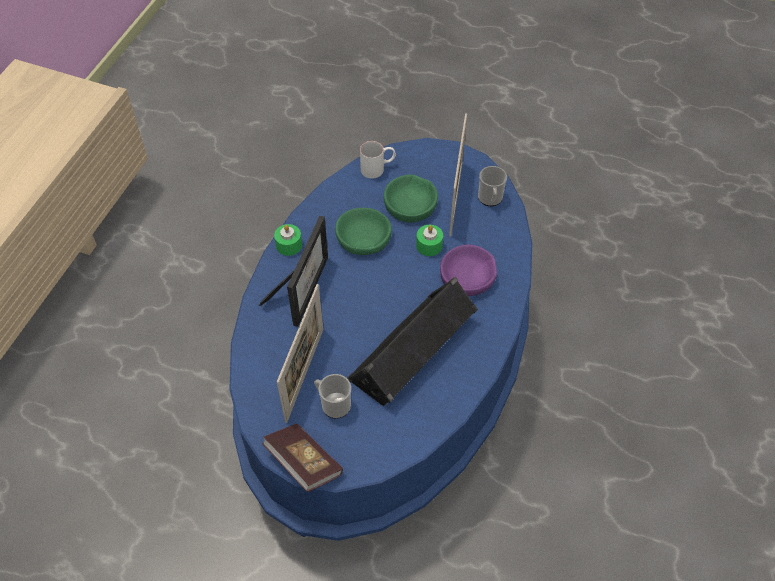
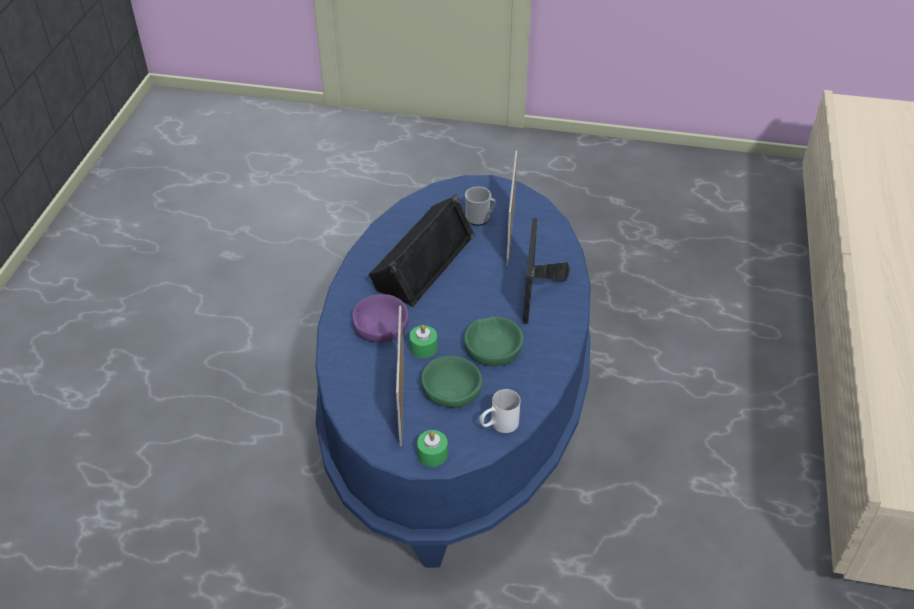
camera: 170 degrees right, 10 degrees down
book [262,424,343,492] -> none
green candle [274,224,302,256] -> green candle moved to [417,430,448,467]
mug [478,166,507,206] -> none

